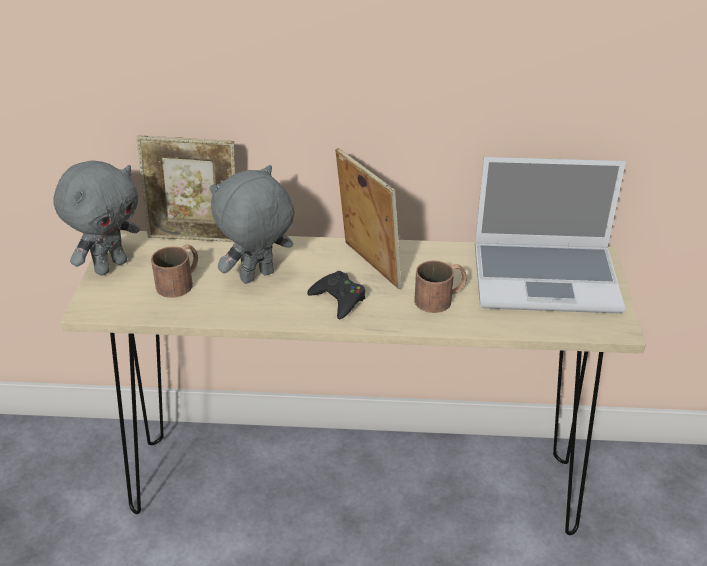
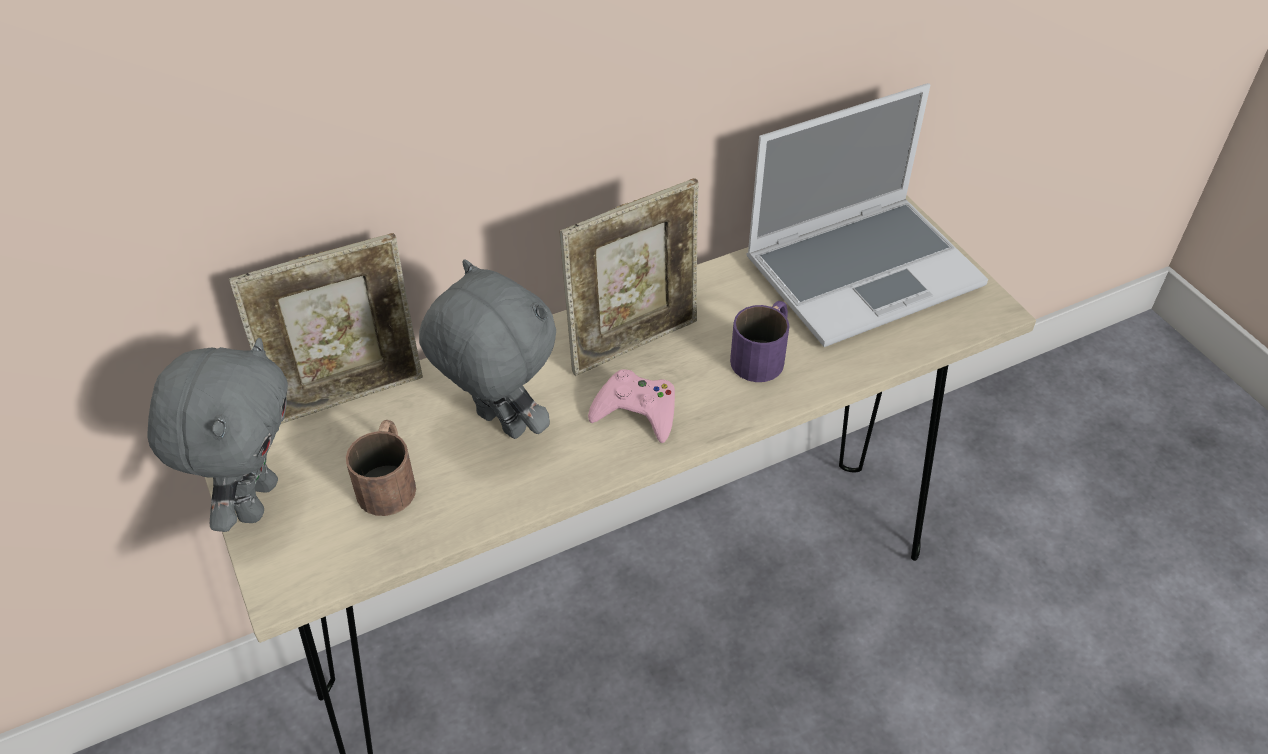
camera: 30 degrees left, 10 degrees up
grey plush toy [210,165,294,284] -> grey plush toy turned 105 degrees clockwise [419,259,556,439]
black game controller [307,271,365,319] -> pink game controller [588,369,675,443]
picture frame [335,148,402,289] -> picture frame turned 120 degrees clockwise [560,178,699,376]
brown mug [414,260,467,313] -> purple mug [730,301,790,382]

